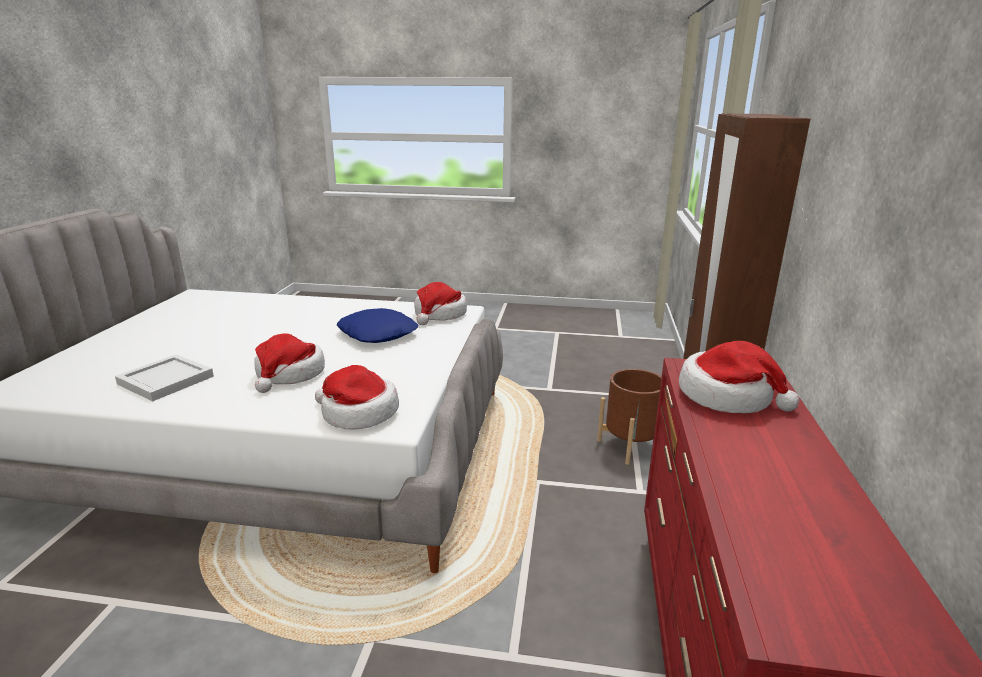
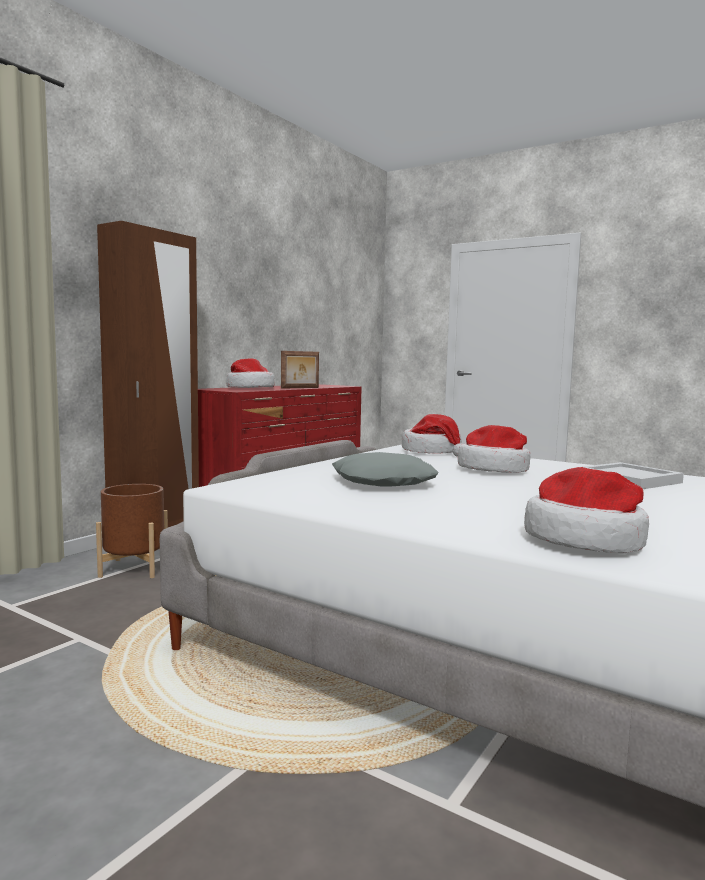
camera: 155 degrees left, 15 degrees down
blue pillow [337,308,418,343] -> grey pillow [332,452,439,487]
hat [414,282,467,325] -> hat moved to [524,467,649,553]
none -> picture frame [281,351,319,389]

